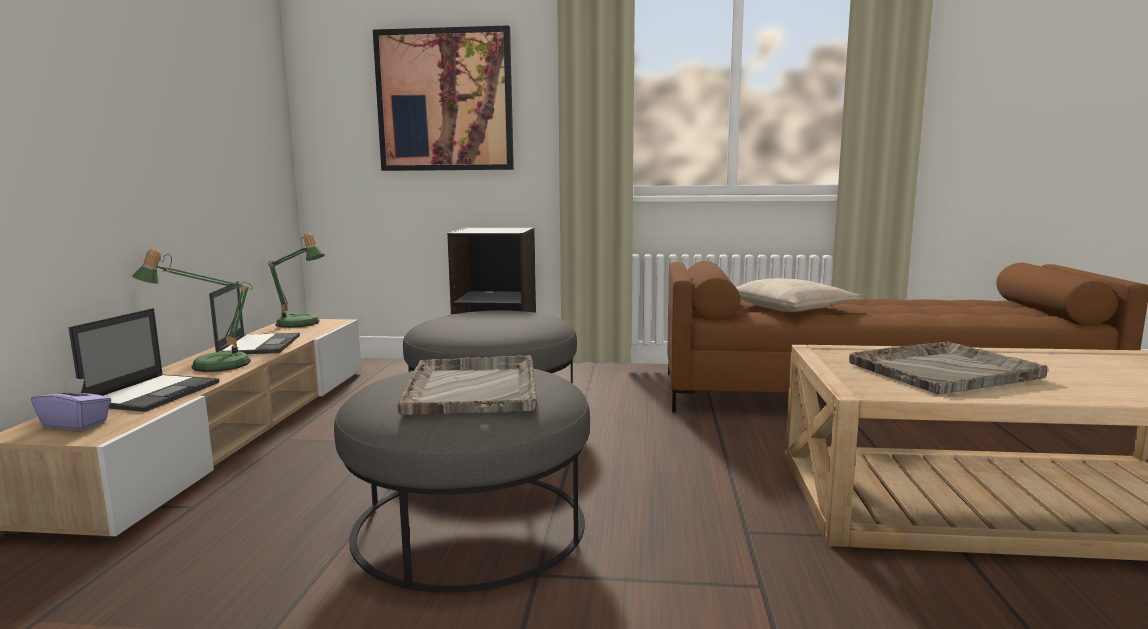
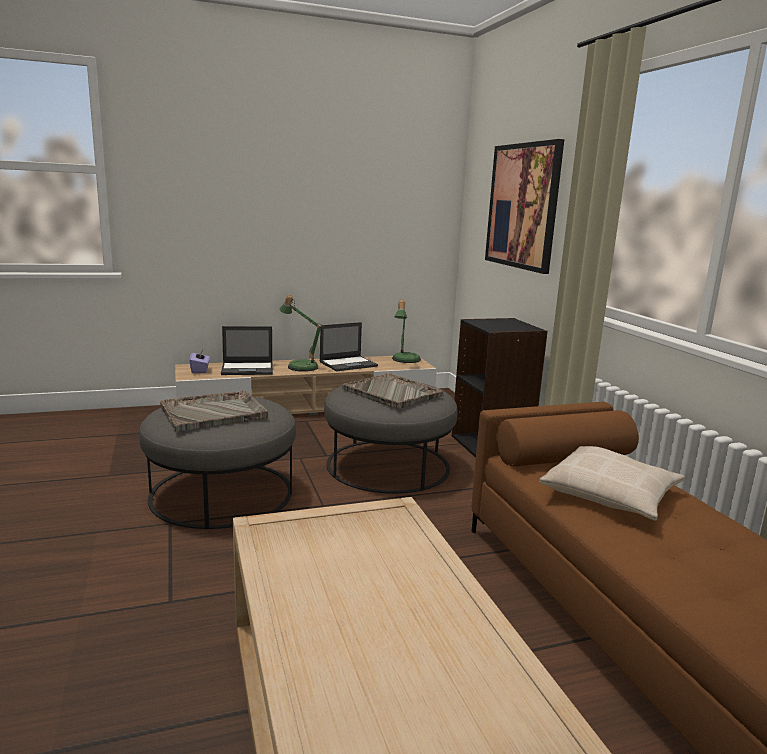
camera: 65 degrees right, 5 degrees up
grey tray [849,341,1047,395] -> grey tray moved to [342,373,443,409]

